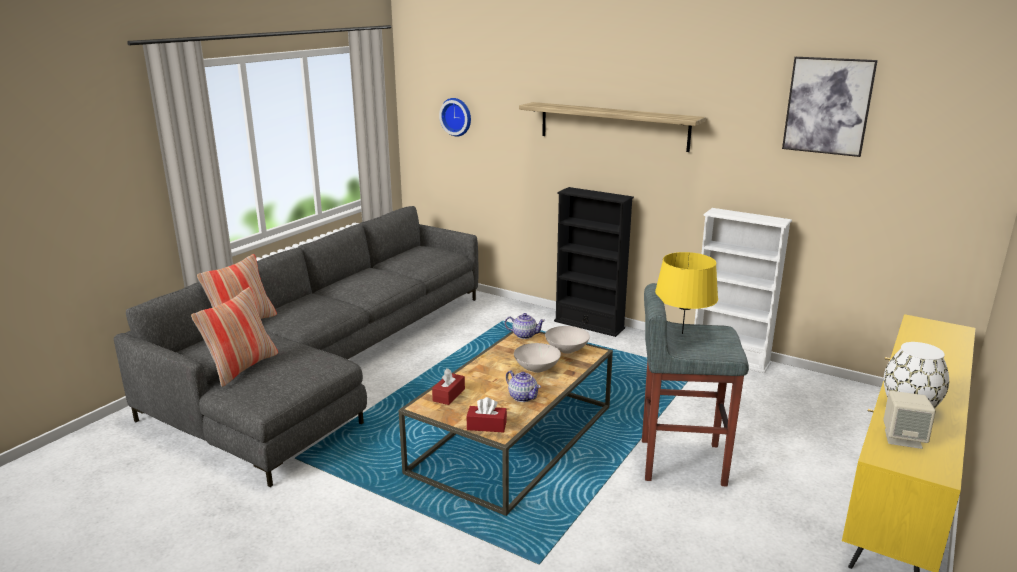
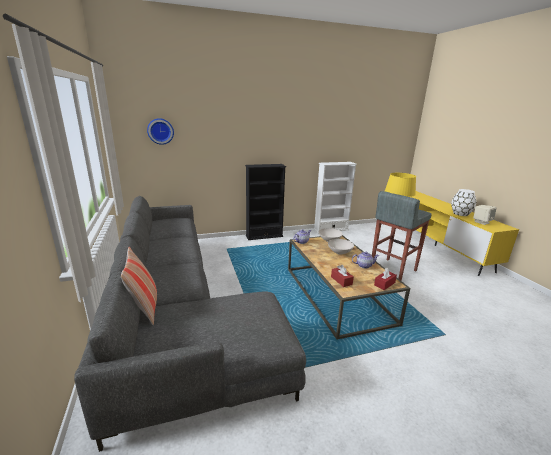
camera: 50 degrees left, 0 degrees up
pillow [191,287,278,387] -> none
shelf [519,102,706,152] -> none
picture [782,57,878,157] -> none

